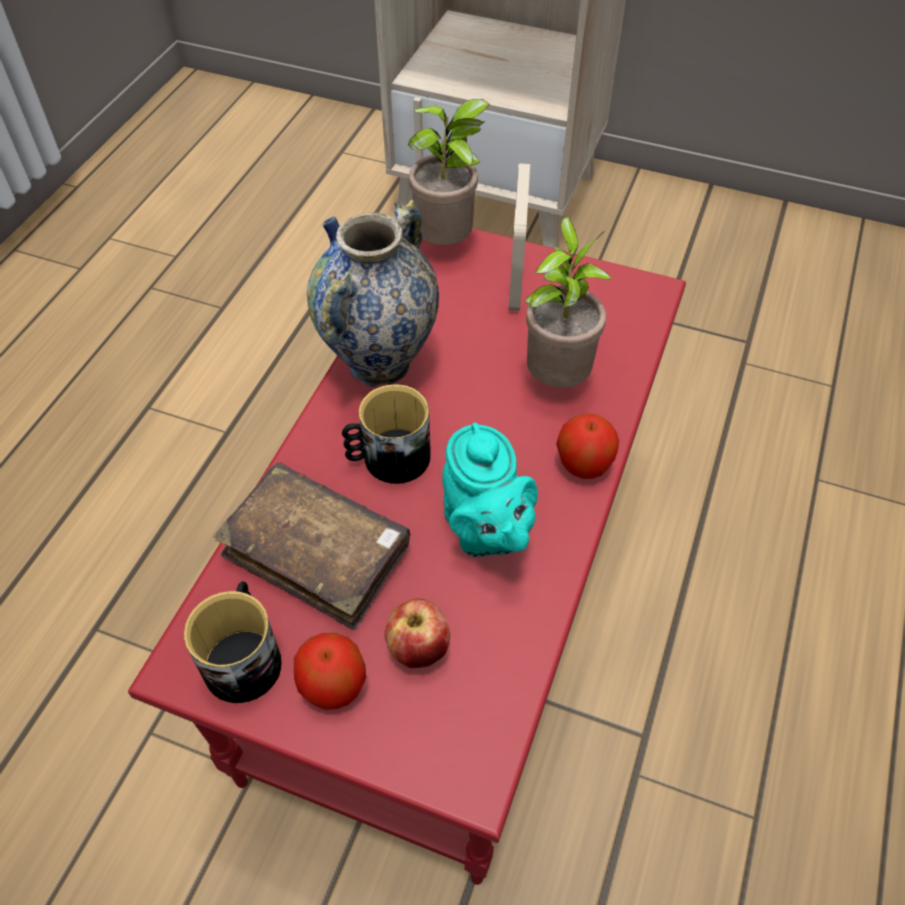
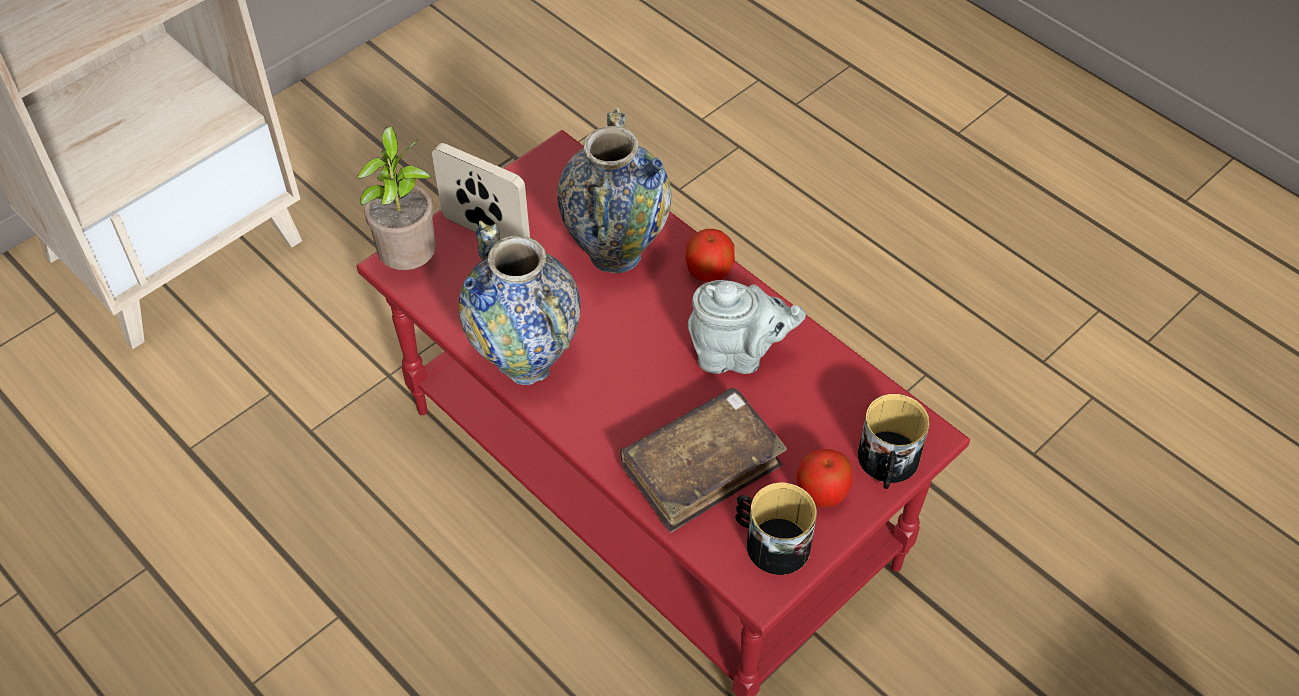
camera: 65 degrees left, 0 degrees up
mug [342,384,431,484] -> mug moved to [858,394,930,489]
apple [384,598,450,668] -> none
turquoise teapot [442,423,538,557] -> grey teapot [688,280,806,374]
potted plant [525,217,613,388] -> vase [557,108,672,273]

